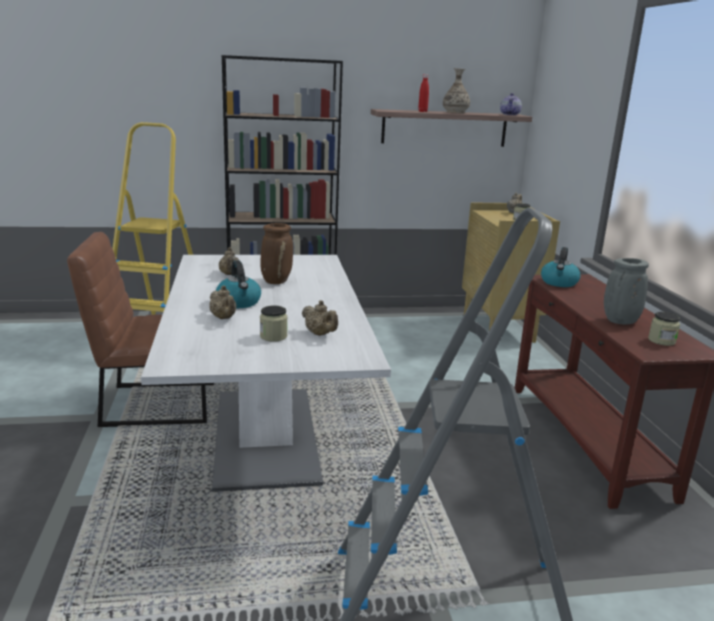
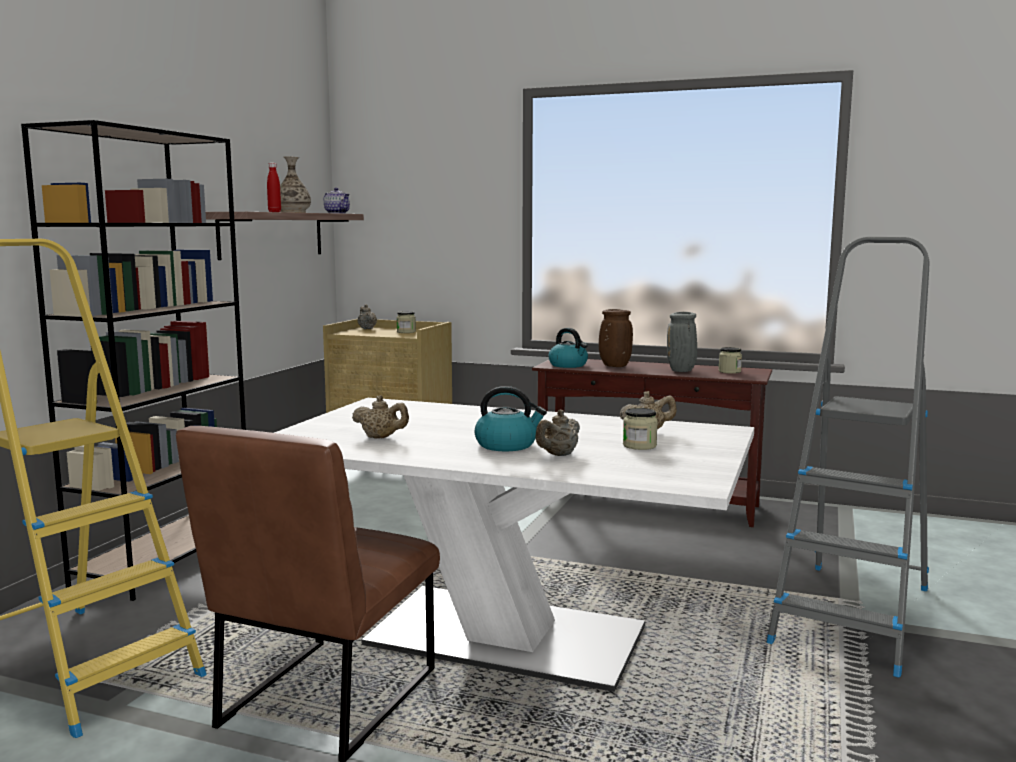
camera: 60 degrees left, 10 degrees down
beige teapot [209,285,237,319] -> beige teapot turned 135 degrees clockwise [535,410,580,456]
brown vase [260,223,293,284] -> brown vase moved to [599,309,633,367]

